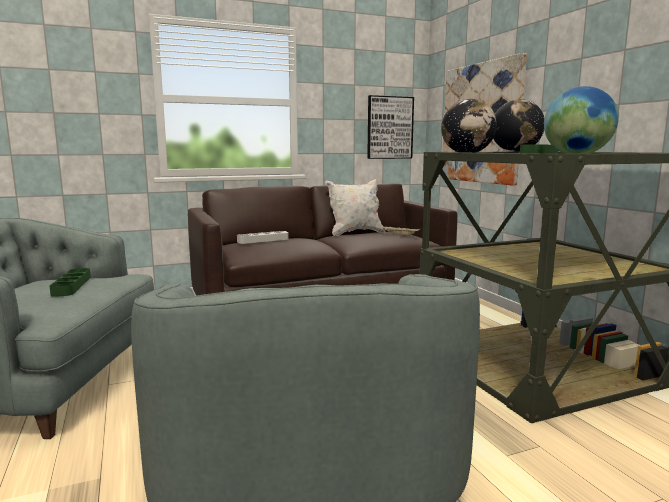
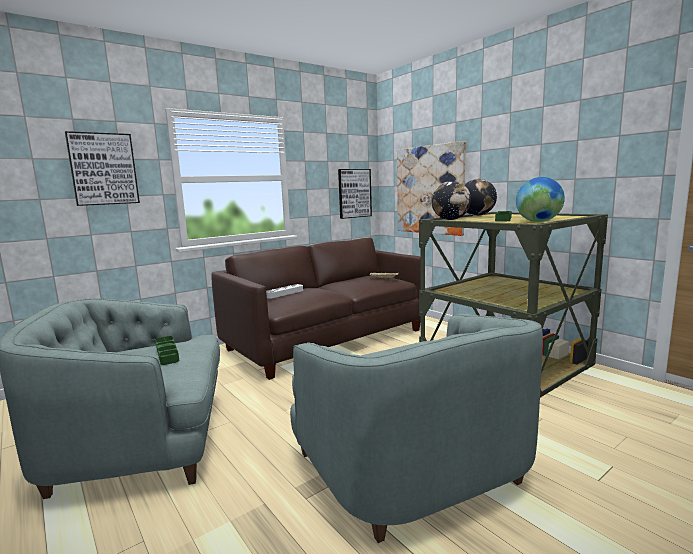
camera: 15 degrees left, 0 degrees up
white pillow [325,179,385,236] -> none
none -> picture [65,131,140,206]

